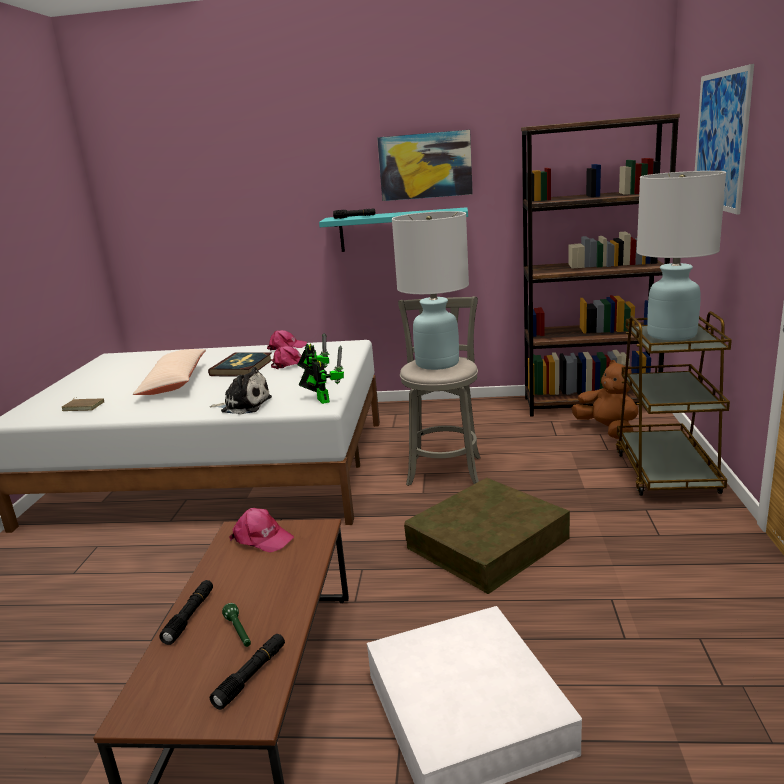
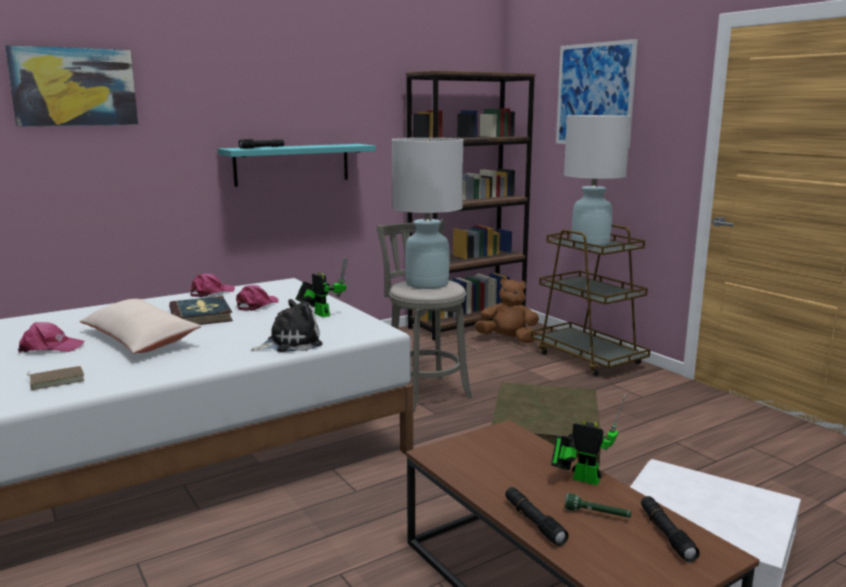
camera: 40 degrees left, 5 degrees down
pink cap [229,508,294,553] -> pink cap moved to [18,322,85,353]
toy robot [299,345,344,404] -> toy robot moved to [551,394,626,485]
picture [377,129,473,201] -> picture moved to [5,45,138,127]

